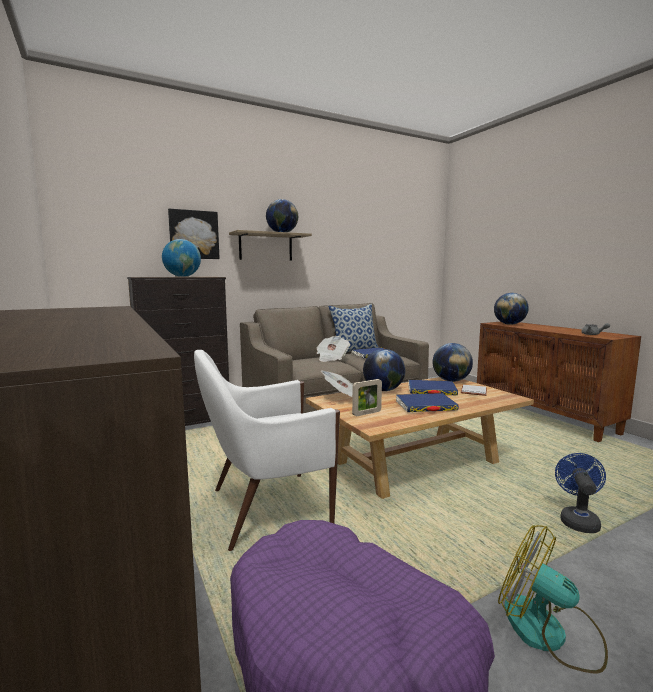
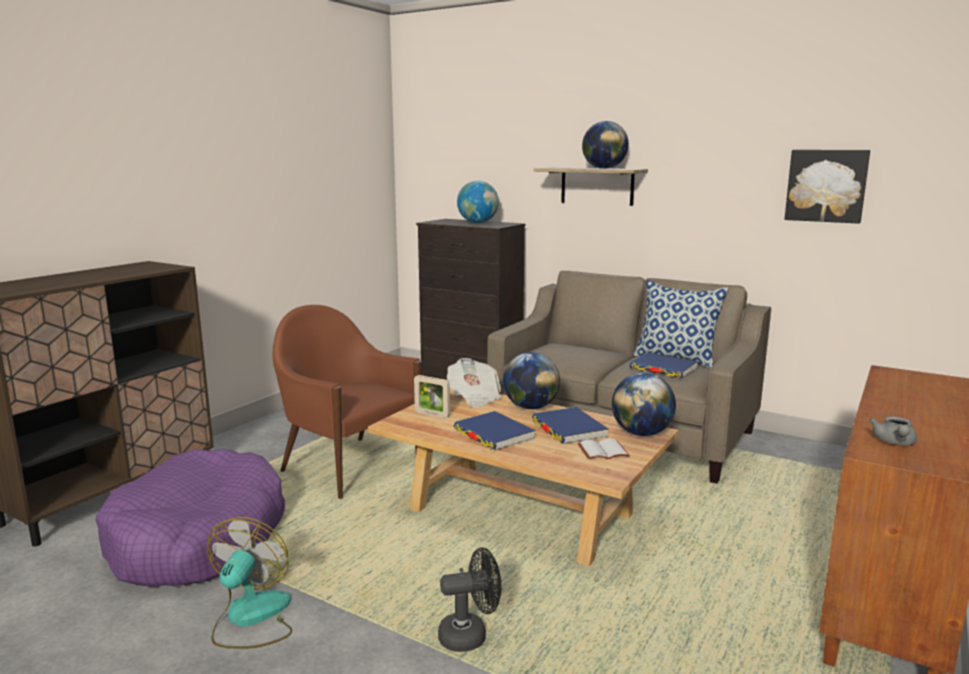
camera: 60 degrees right, 5 degrees up
picture [168,209,220,259] -> picture moved to [785,150,870,224]
white armchair [194,350,340,551] -> brown armchair [272,305,422,499]
newspaper [316,336,350,362] -> none
globe [494,293,529,325] -> none
blue fan [555,453,606,533] -> black fan [438,547,501,652]

